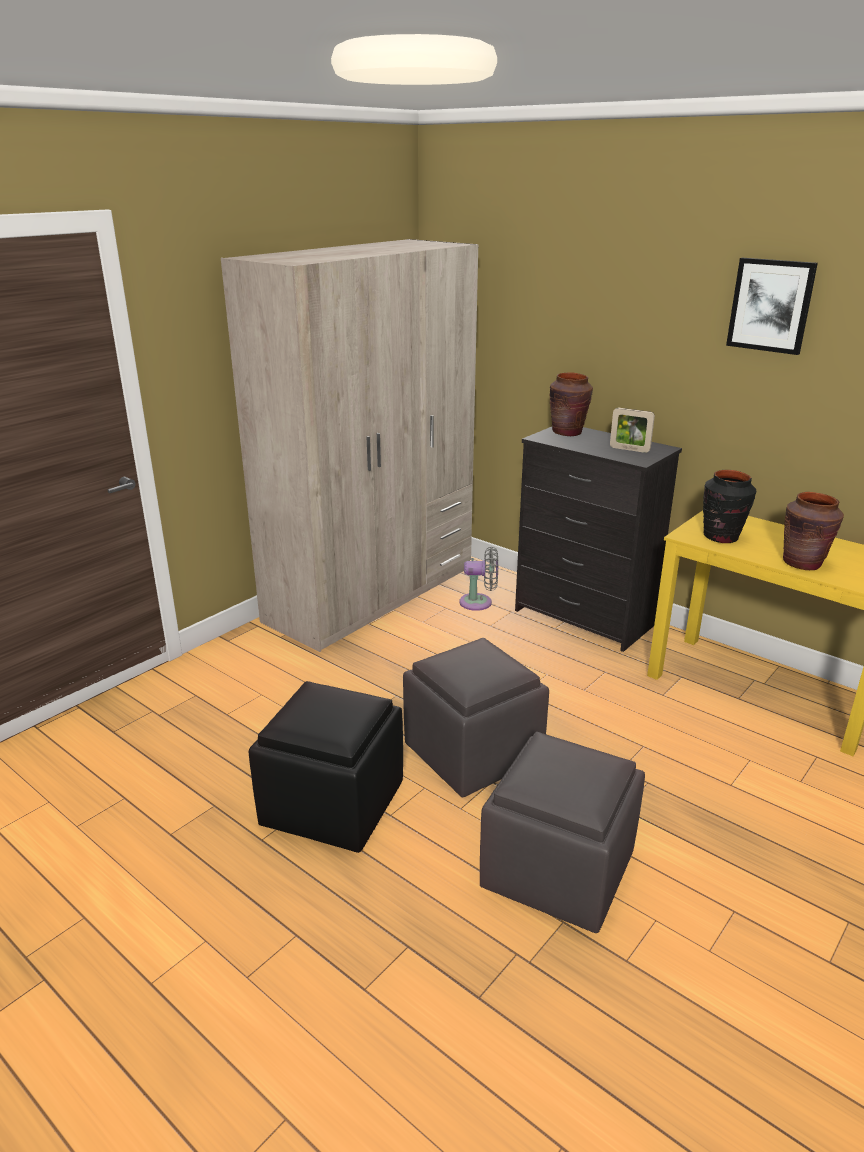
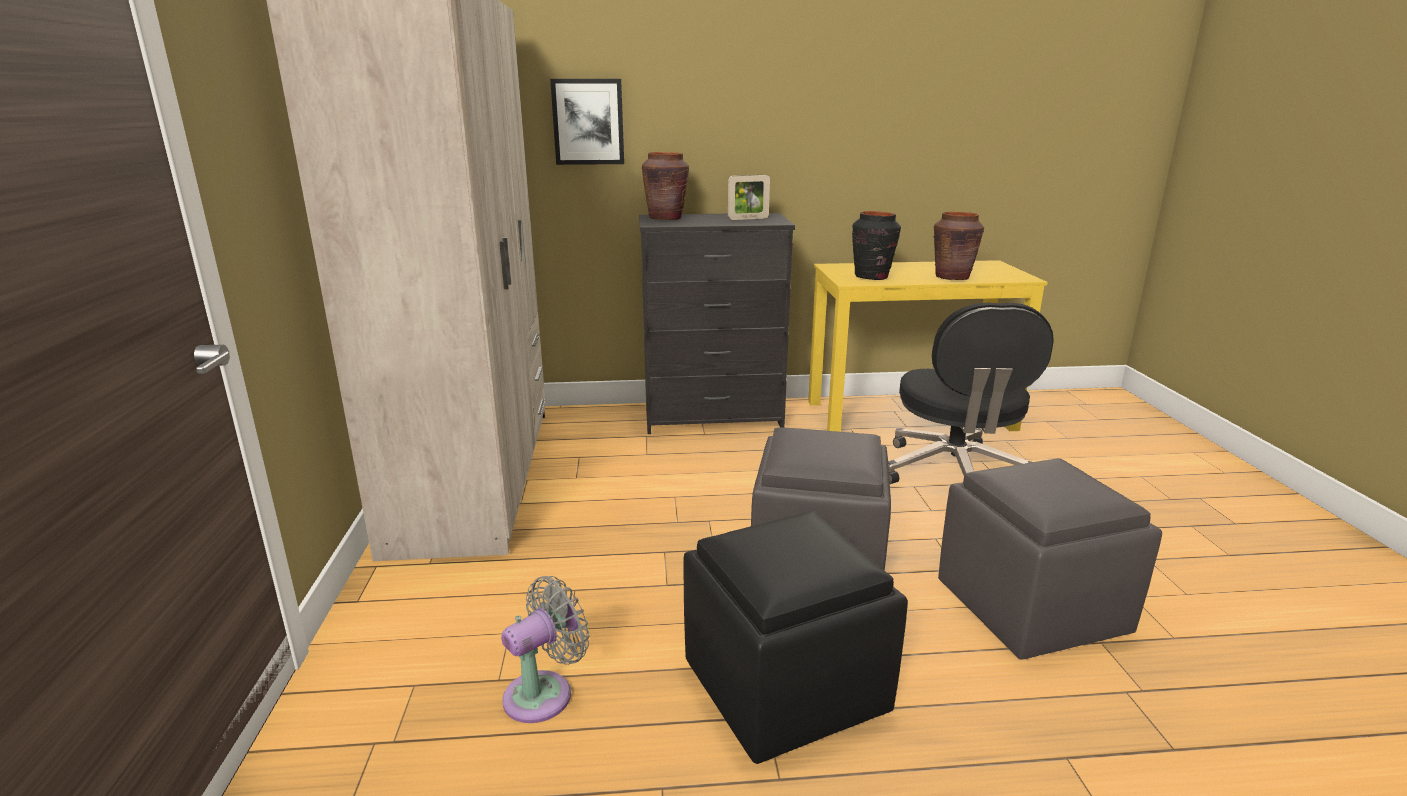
camera: 45 degrees left, 5 degrees down
grey fan [460,547,498,611] -> grey fan moved to [501,576,589,723]
picture [726,258,818,355] -> picture moved to [550,79,624,165]
none -> black office chair [888,302,1054,484]

